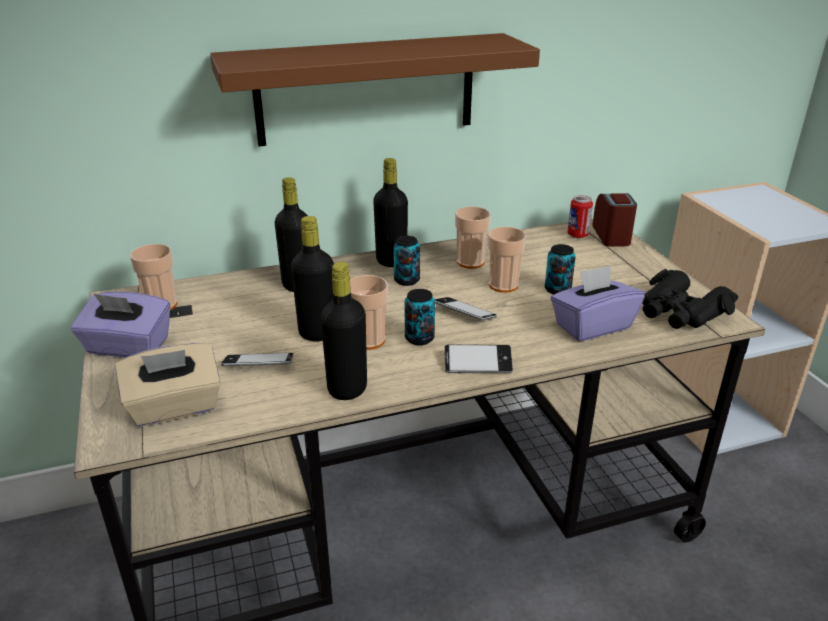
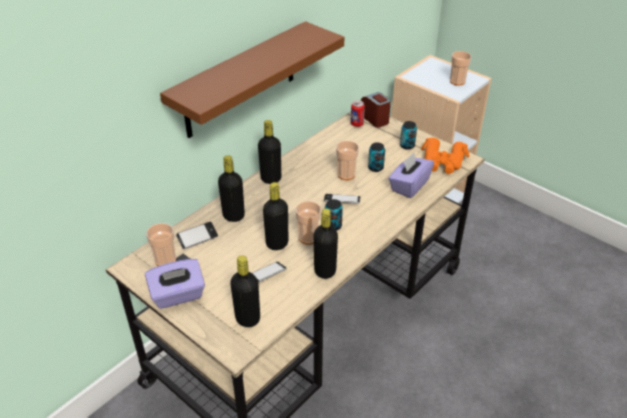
camera: 30 degrees left, 10 degrees up
beige tissue box [115,343,221,427] -> black bottle [230,255,260,327]
can [393,236,420,286] -> can moved to [400,121,417,150]
phone [445,344,513,373] -> phone moved to [176,222,218,249]
cup [455,206,491,269] -> cup moved to [450,51,471,86]
black binoculars [642,269,738,329] -> orange binoculars [421,138,469,174]

